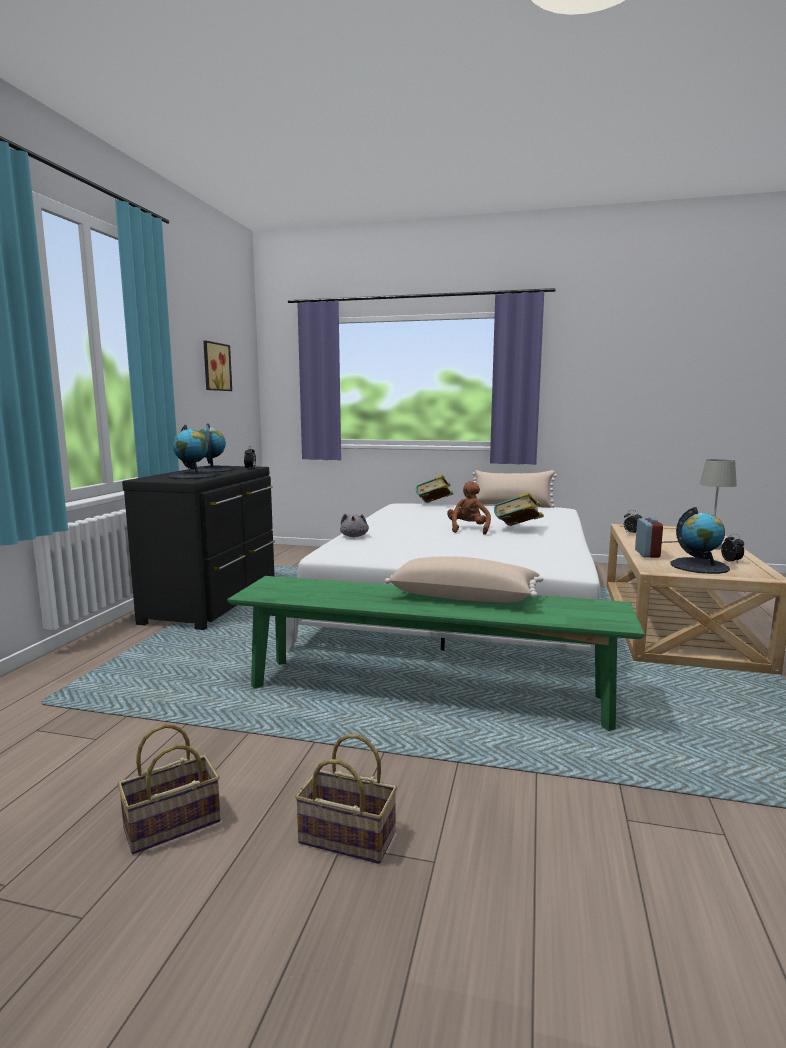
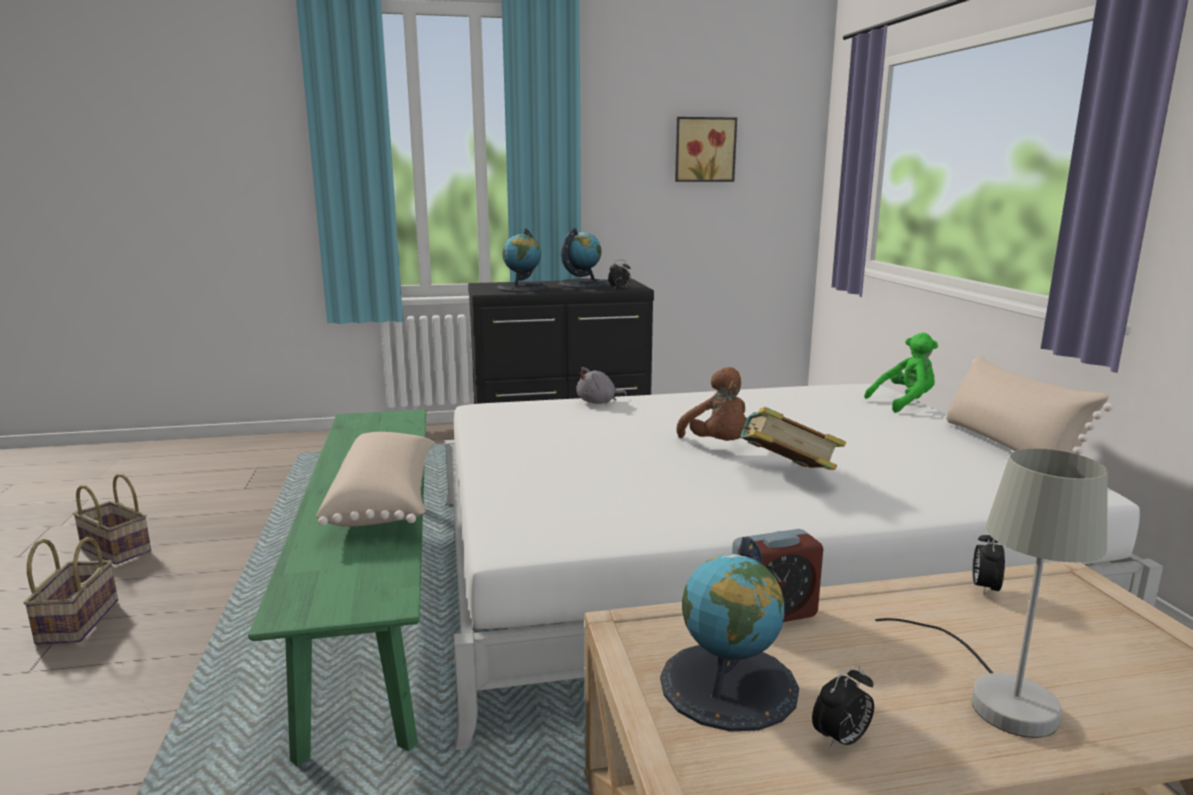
camera: 65 degrees right, 5 degrees up
book [416,475,453,503] -> green plush toy [864,333,938,413]
brown plush toy [447,481,491,535] -> brown plush toy turned 90 degrees clockwise [676,367,757,441]

